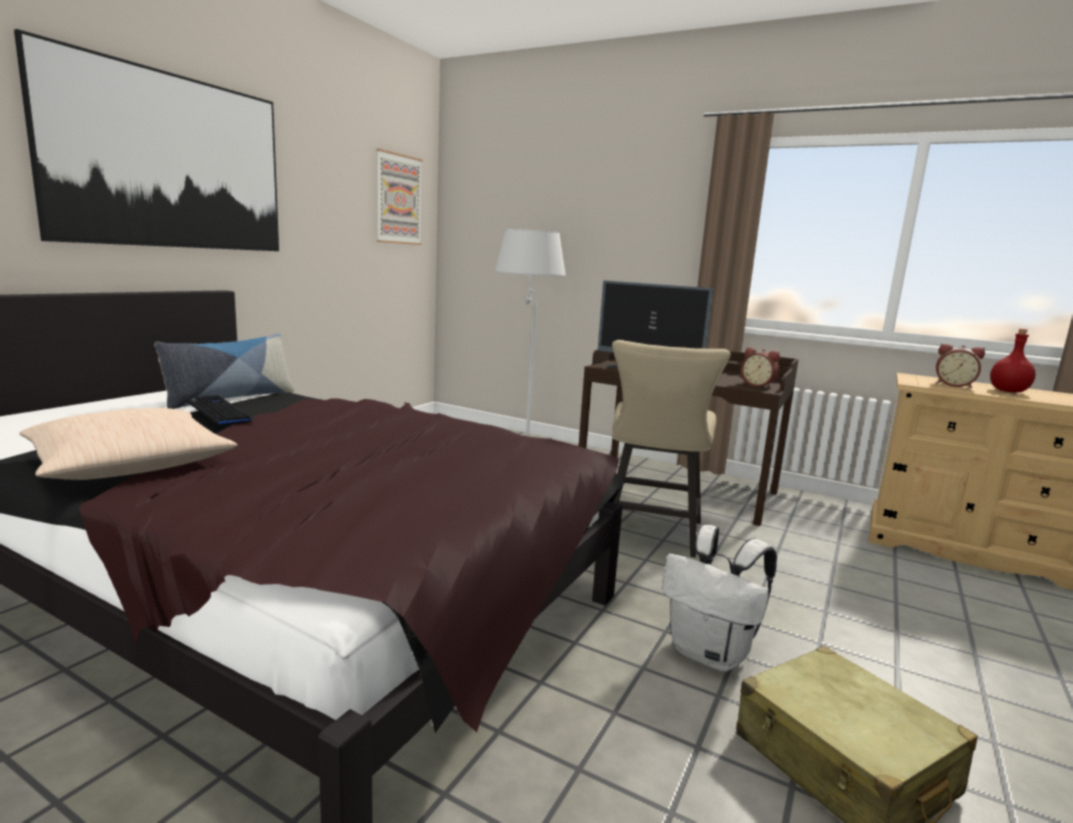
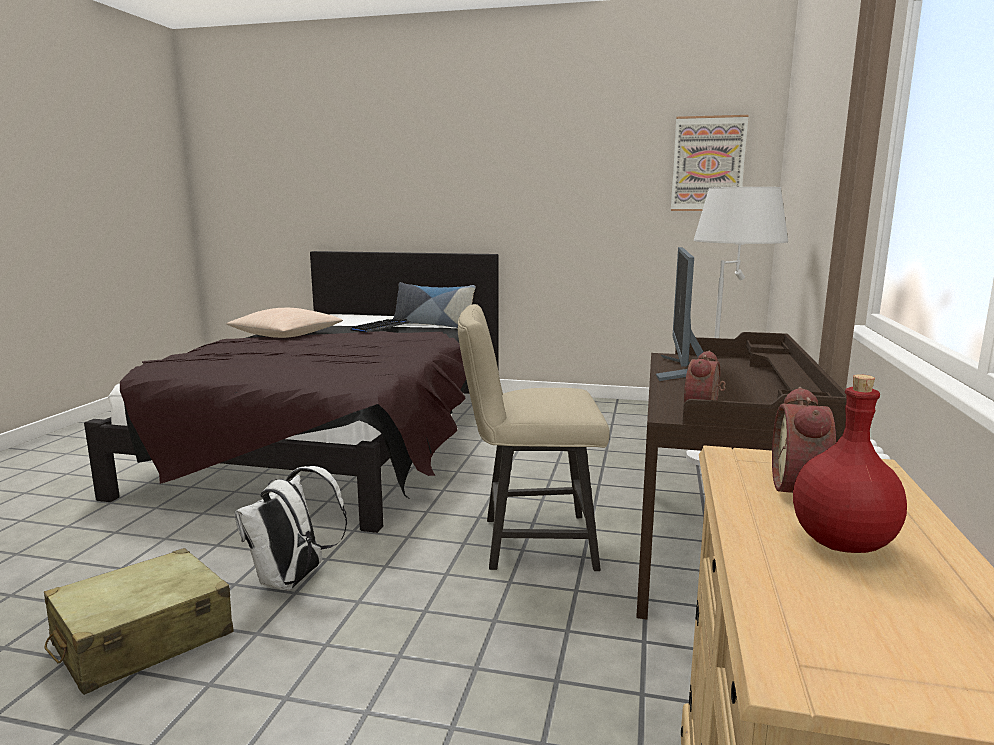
camera: 75 degrees right, 0 degrees up
picture [14,29,279,251] -> none

